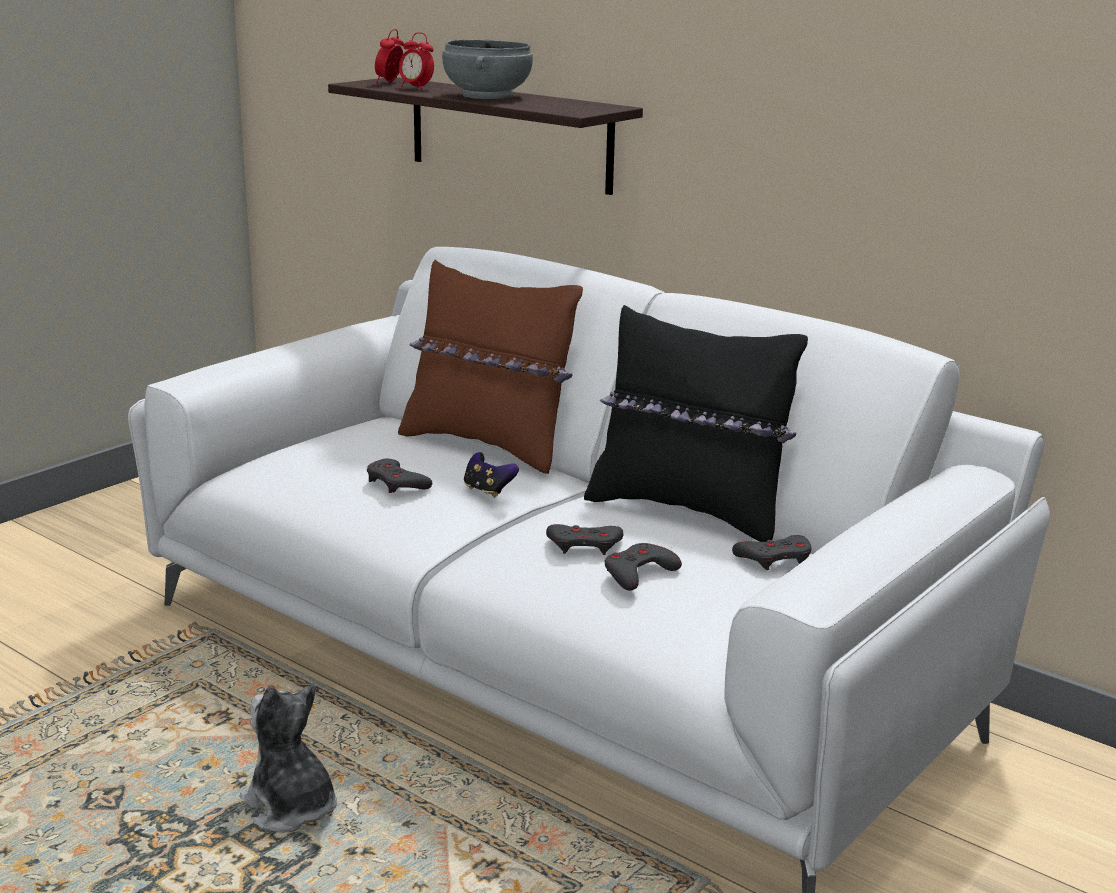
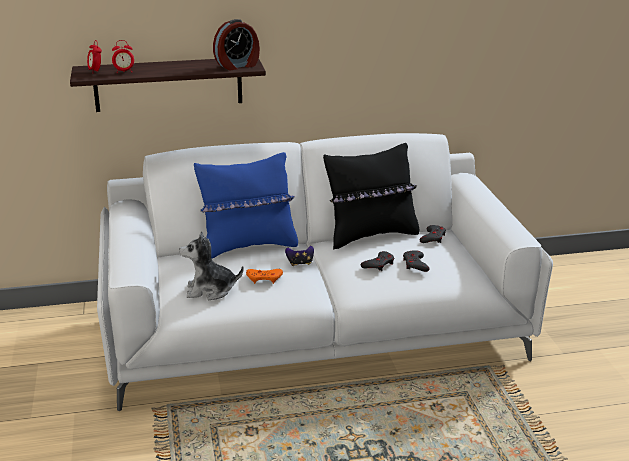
camera: 50 degrees left, 5 degrees up
plush toy [240,683,337,833] -> plush toy moved to [179,231,244,300]
grey game controller [367,459,432,493] -> orange game controller [246,269,283,284]
brown pillow [398,260,583,474] -> blue pillow [194,152,298,258]
grey bowl [442,39,533,99] -> none
none -> alarm clock [213,19,260,70]

